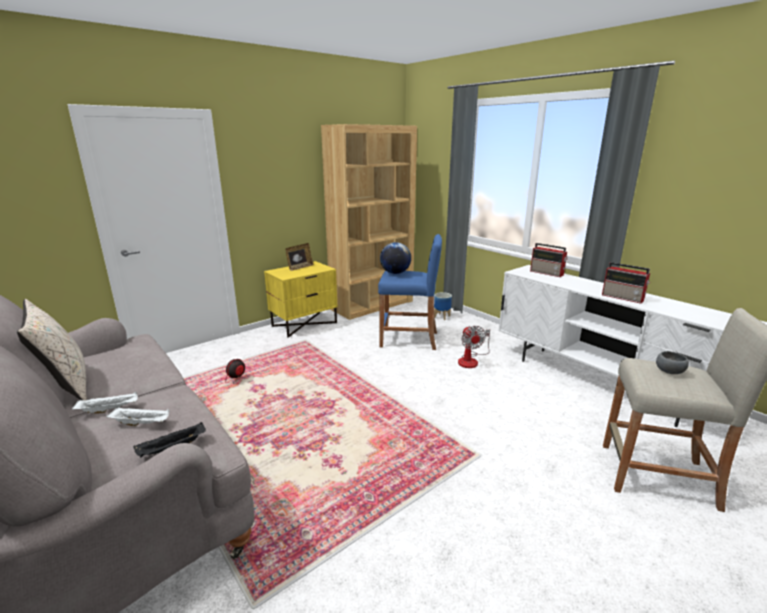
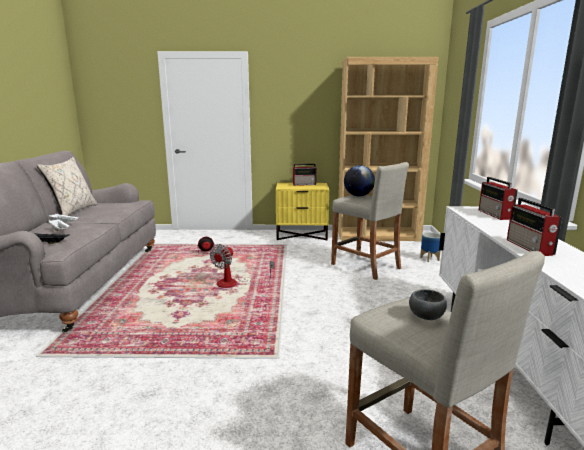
camera: 40 degrees right, 5 degrees down
picture frame [285,243,314,271] -> radio [293,164,317,186]
blue stool [378,234,442,350] -> beige stool [331,162,409,280]
fan [458,326,490,368] -> fan moved to [210,244,275,288]

